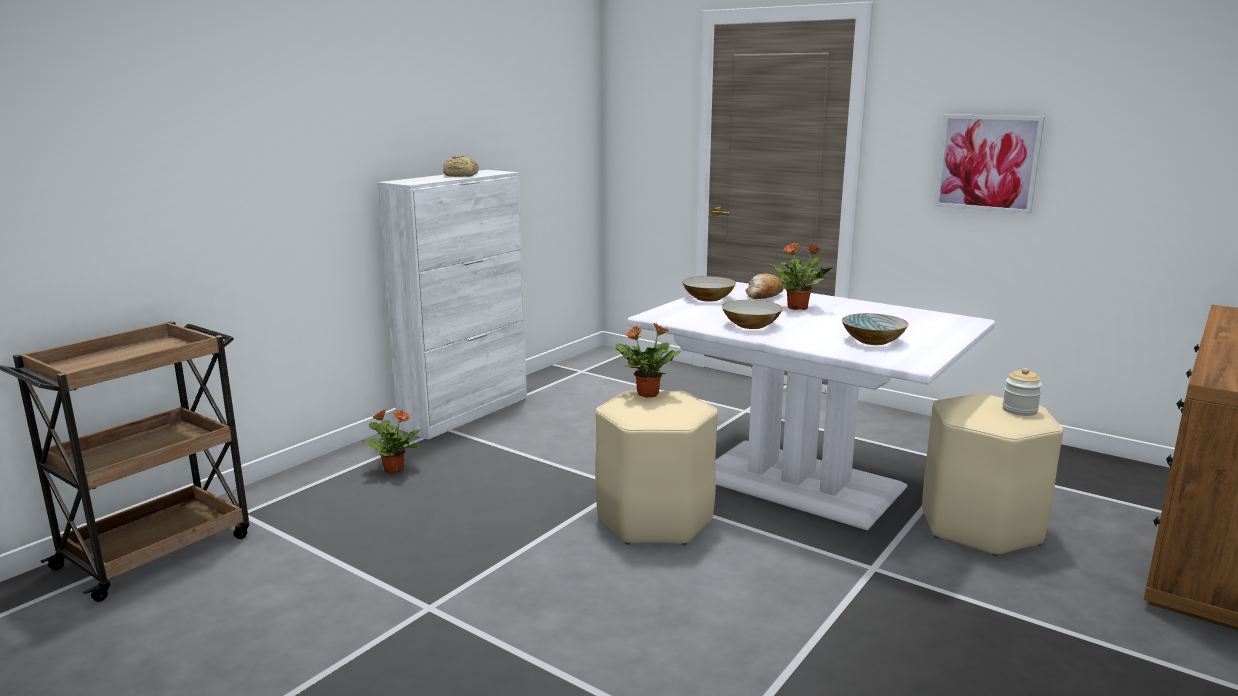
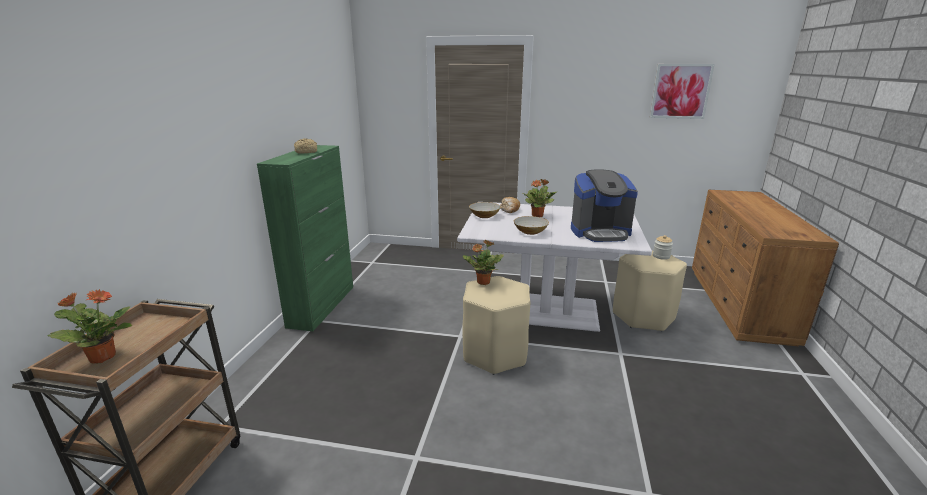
camera: 25 degrees left, 5 degrees up
potted plant [361,409,421,474] -> potted plant moved to [48,289,132,364]
white cabinet [377,170,527,440] -> green cabinet [257,145,353,331]
bowl [842,313,909,345] -> coffee machine [571,169,638,242]
picture [934,114,1045,214] -> picture moved to [650,64,715,119]

